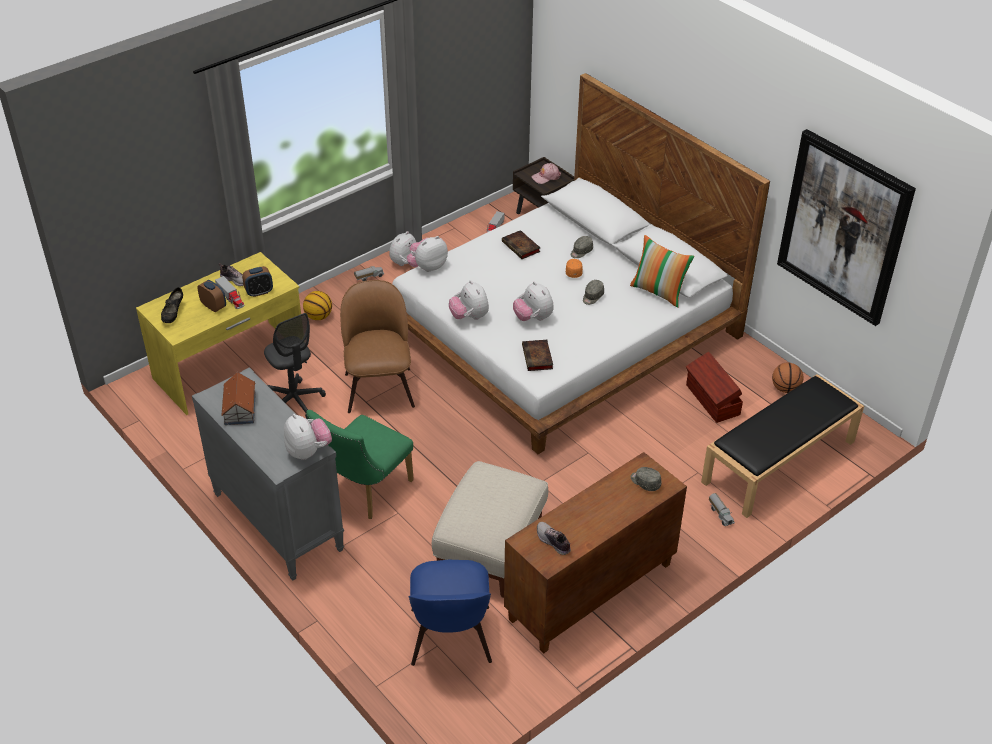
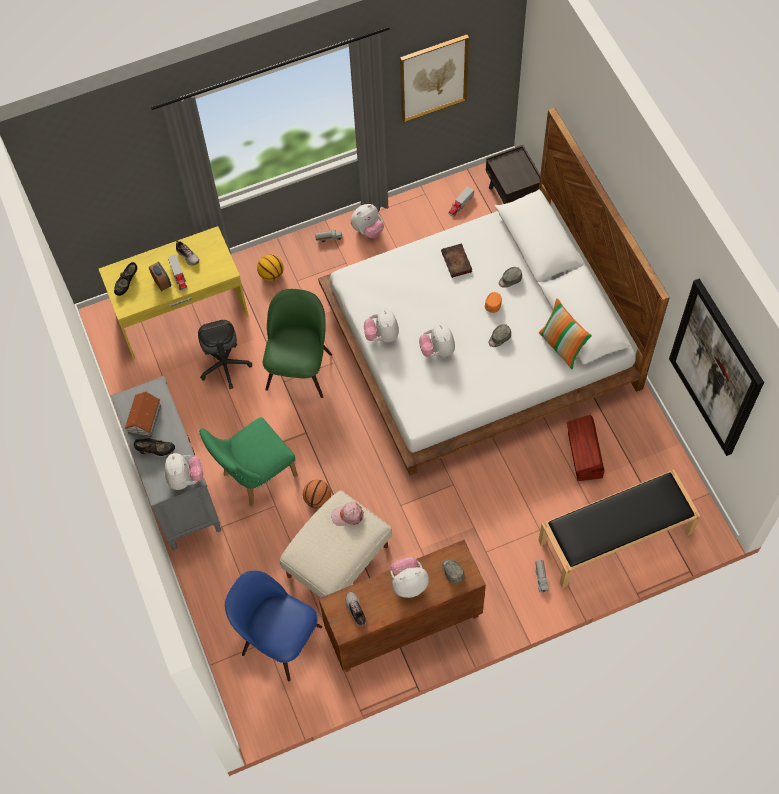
camera: 20 degrees right, 20 degrees up
alarm clock [242,266,273,297] -> none
brown chair [340,280,415,413] -> green chair [263,289,332,398]
plush toy [409,236,448,272] -> plush toy moved to [390,557,429,598]
blue chair [409,560,492,666] -> blue chair turned 105 degrees clockwise [225,571,322,681]
book [522,340,553,371] -> none
pink cap [532,163,561,184] -> pink cap moved to [331,502,364,526]
basketball [772,363,803,393] -> basketball moved to [303,480,331,508]
none -> black shoe [134,438,175,456]
none -> picture [400,35,469,123]

